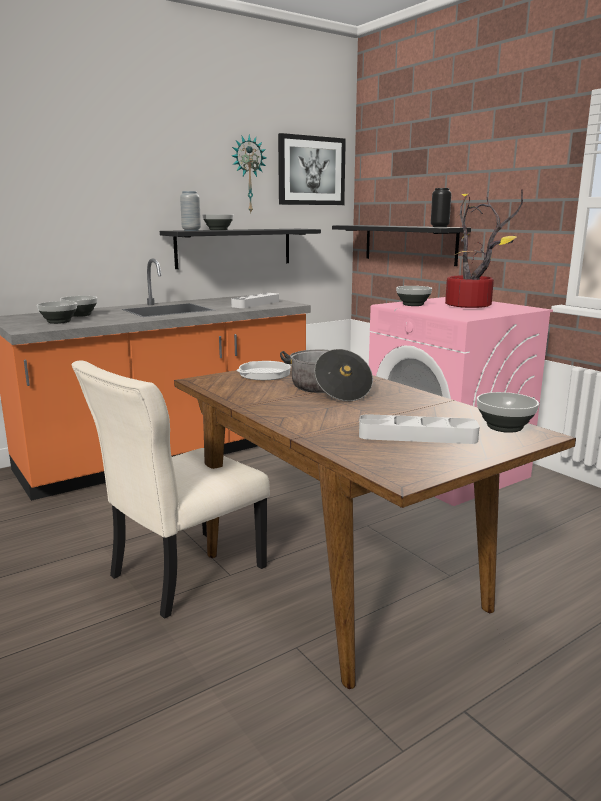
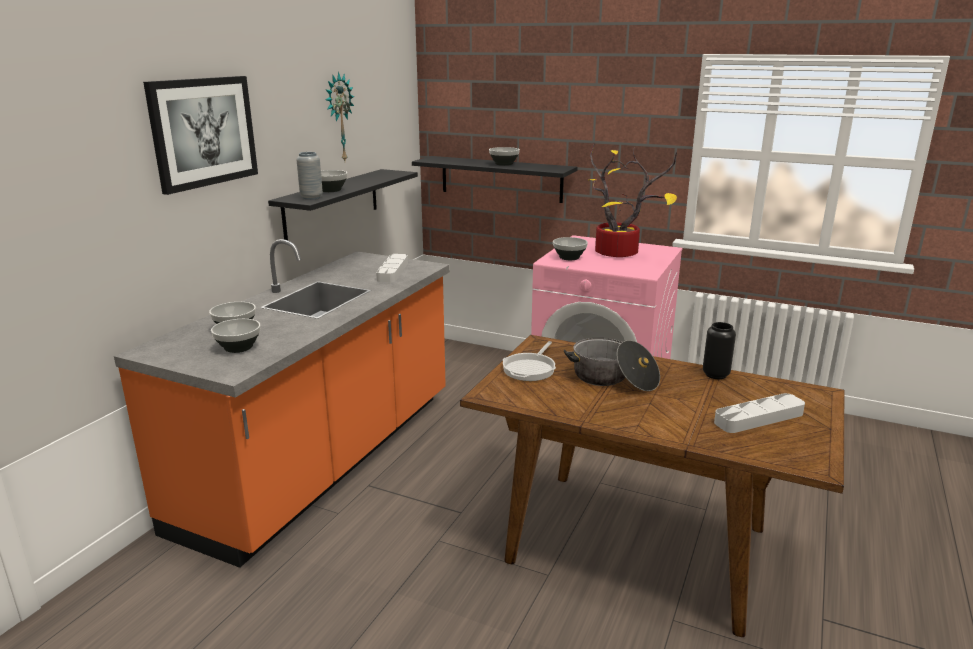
camera: 30 degrees left, 5 degrees up
beige chair [71,360,270,619] -> none
picture [278,133,346,205] -> picture moved to [143,76,258,195]
black vase [431,188,451,227] -> black vase moved to [703,322,736,379]
bowl [477,392,539,433] -> bowl moved to [489,147,520,166]

